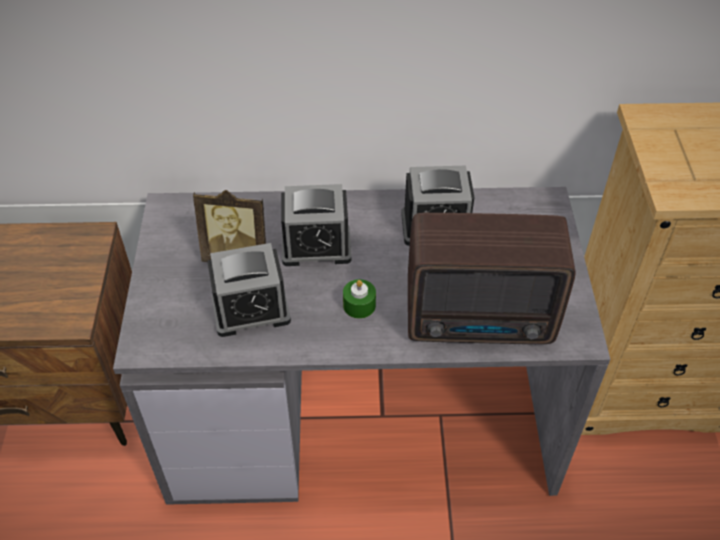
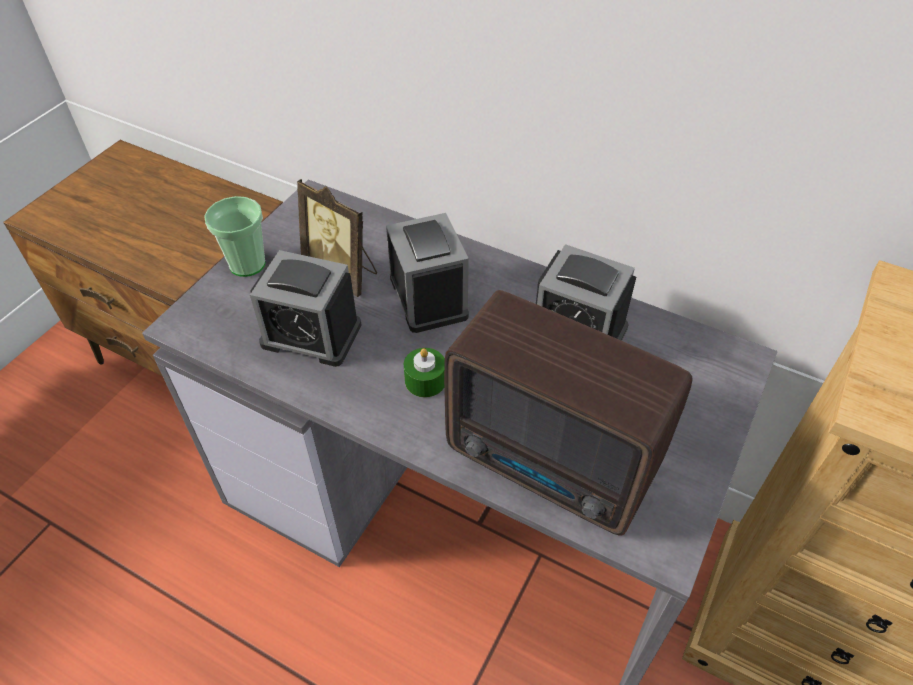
camera: 30 degrees right, 0 degrees up
alarm clock [281,184,352,266] -> alarm clock turned 135 degrees counterclockwise [386,213,469,333]
none -> cup [204,196,266,277]

